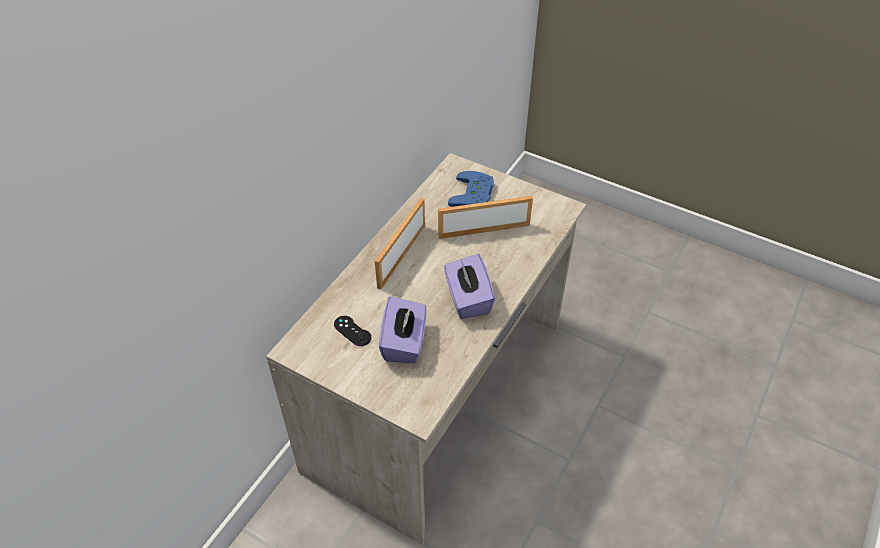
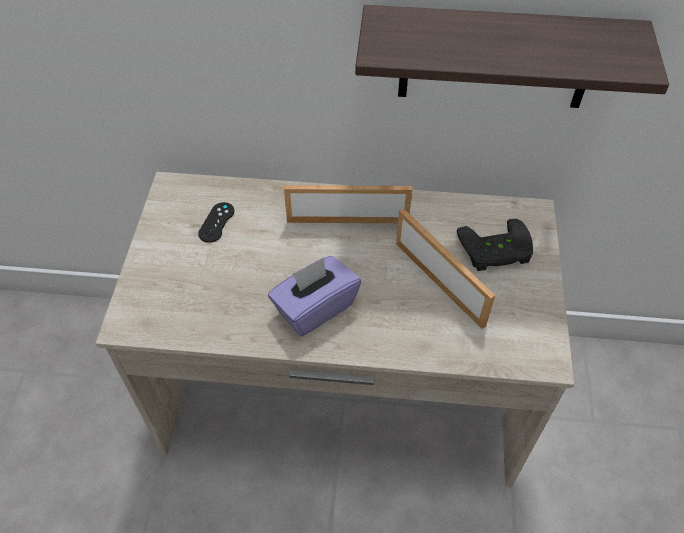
camera: 65 degrees right, 5 degrees up
purple tissue box [379,296,427,364] -> none
blue game controller [448,171,494,207] -> black game controller [457,219,533,271]
none -> shelf [355,5,669,108]

